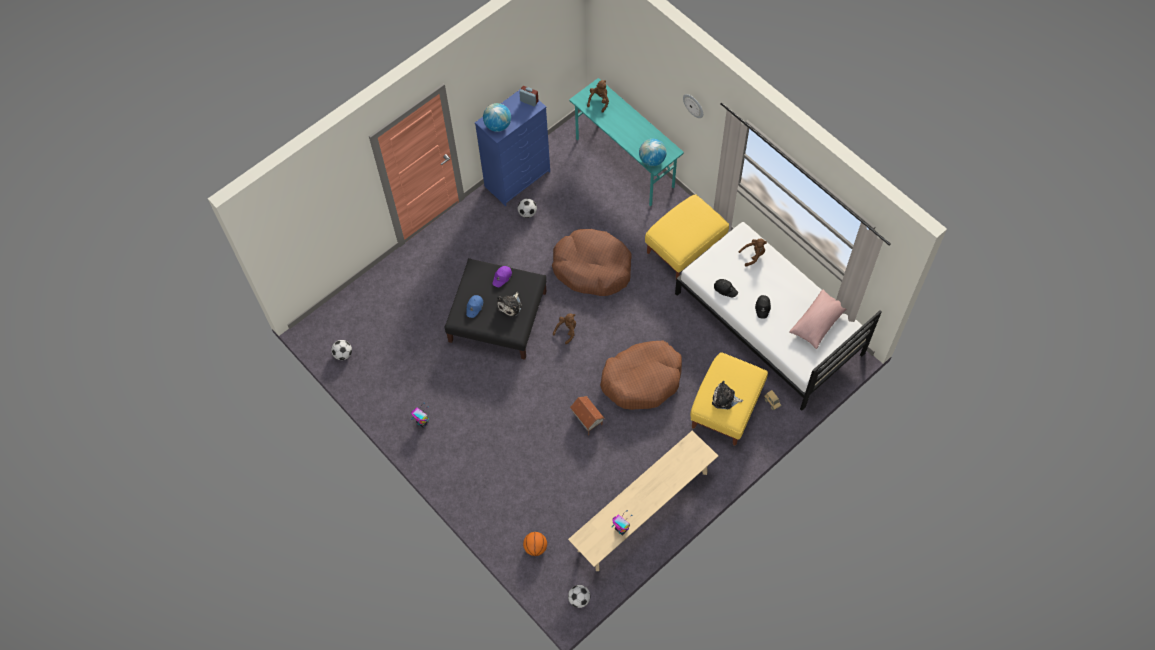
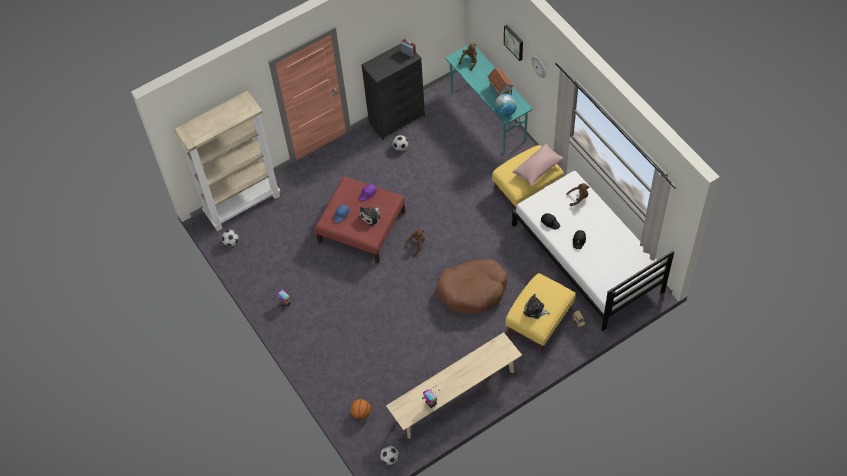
camera: 10 degrees right, 5 degrees down
black ottoman [445,258,547,360] -> red ottoman [315,176,405,263]
blue dresser [475,89,550,206] -> black dresser [361,44,425,140]
globe [483,103,511,132] -> none
brown dog bed [552,229,632,296] -> none
toy house [570,396,605,435] -> toy house moved to [488,68,514,96]
pink pillow [789,290,846,349] -> pink pillow moved to [512,144,563,186]
none -> beige bookcase [174,91,280,231]
none -> picture [504,25,523,61]

